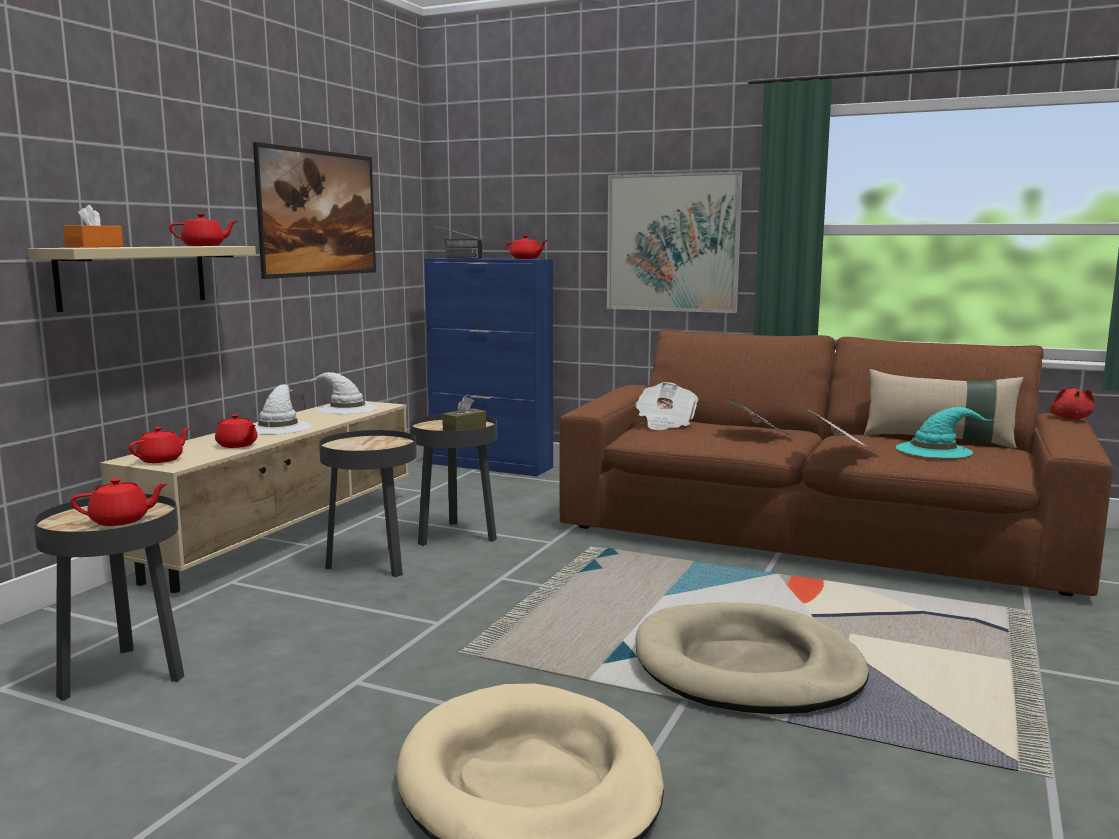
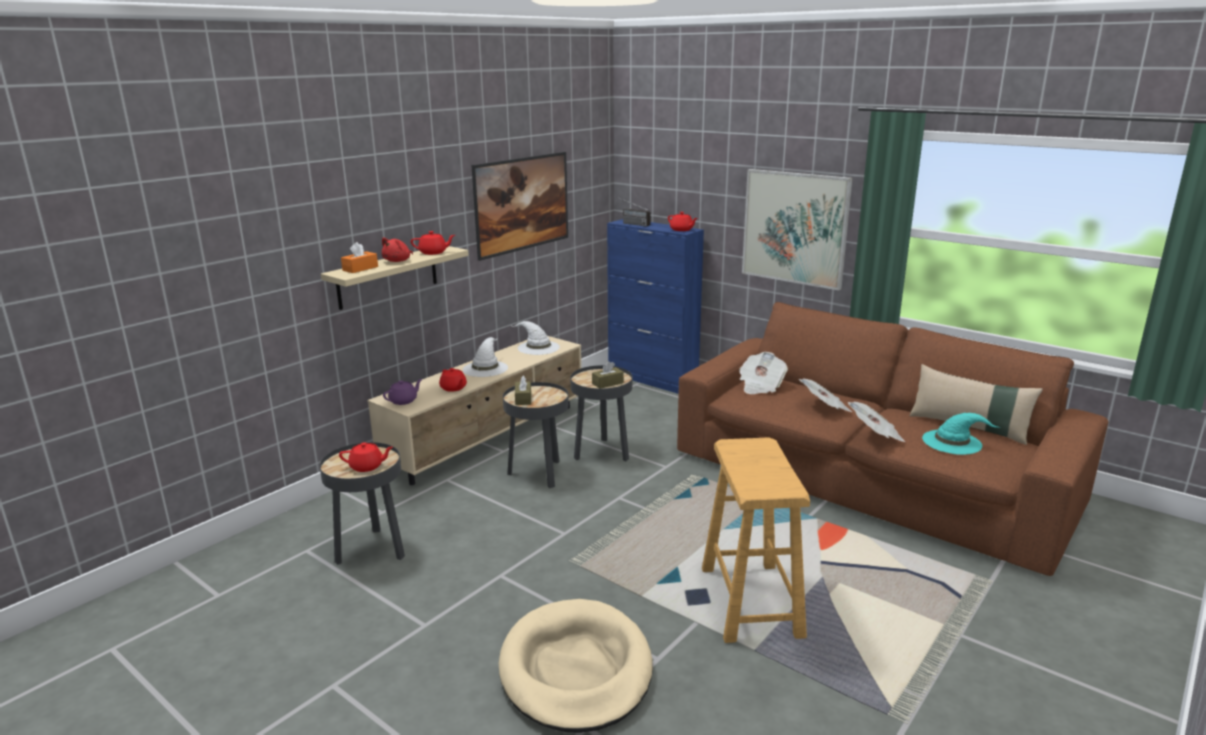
camera: 15 degrees right, 10 degrees up
red teapot [129,427,190,463] -> purple teapot [383,379,422,405]
beige dog bed [635,602,869,714] -> beige stool [702,437,810,643]
red plush toy [1050,387,1094,420] -> red plush toy moved to [382,238,413,262]
none -> brown tissue box [515,375,531,405]

